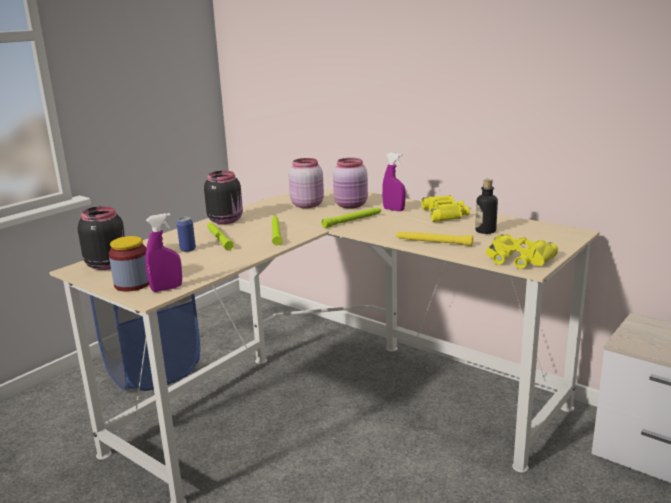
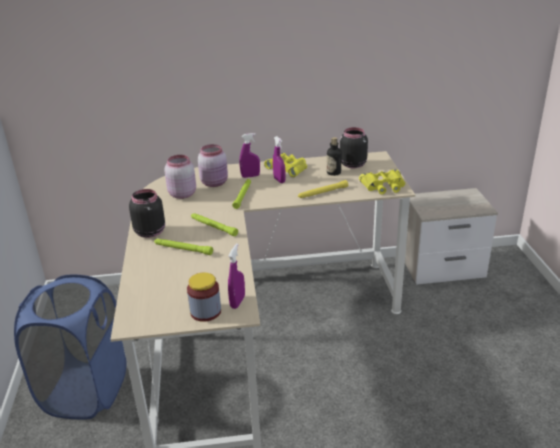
camera: 45 degrees left, 10 degrees up
black jar [78,206,125,270] -> black jar moved to [340,127,368,169]
can [177,217,196,252] -> none
none -> purple spray bottle [273,136,286,183]

